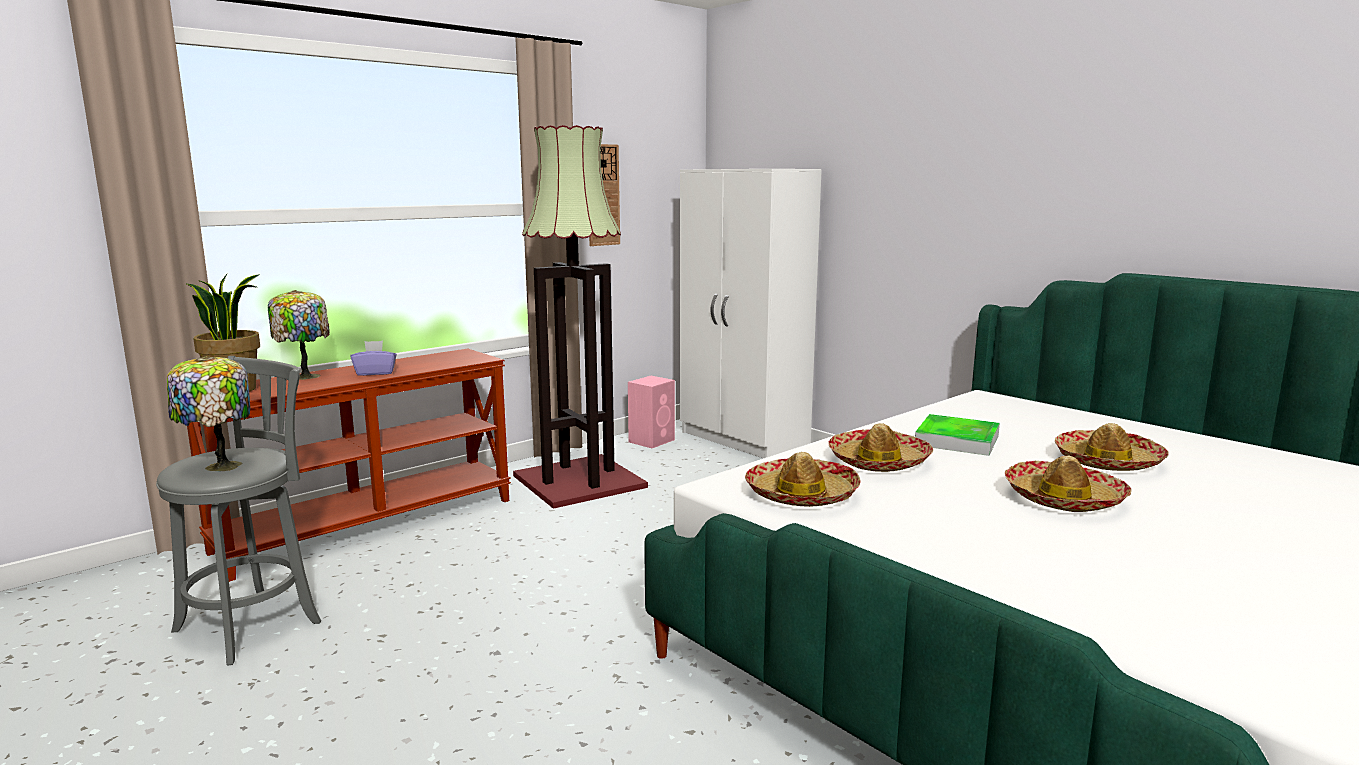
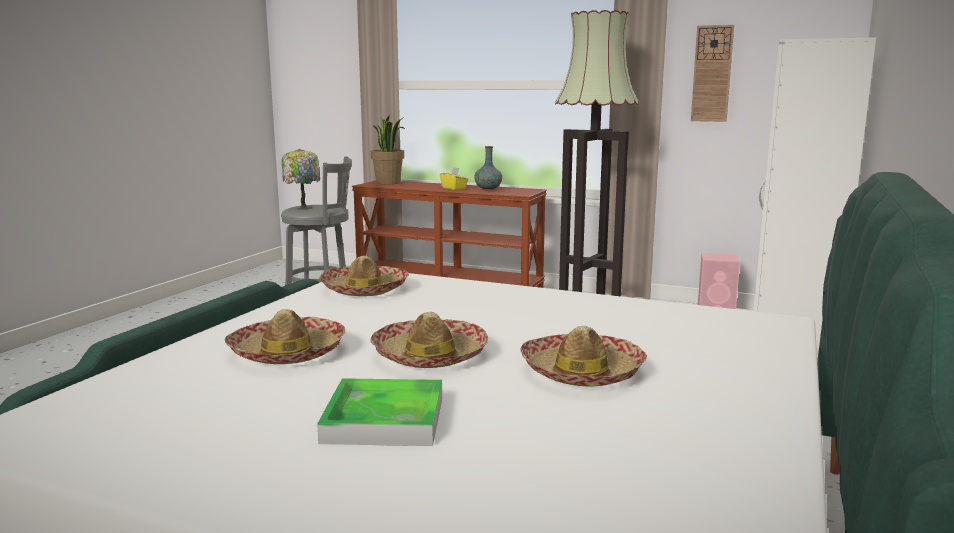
camera: 65 degrees right, 0 degrees up
table lamp [268,290,330,380] -> none
purple tissue box [350,341,397,376] -> yellow tissue box [440,167,468,190]
hat [828,423,933,472] -> hat moved to [225,309,345,364]
tray [915,414,1000,456] -> tray moved to [317,378,442,446]
none -> vase [474,146,502,190]

